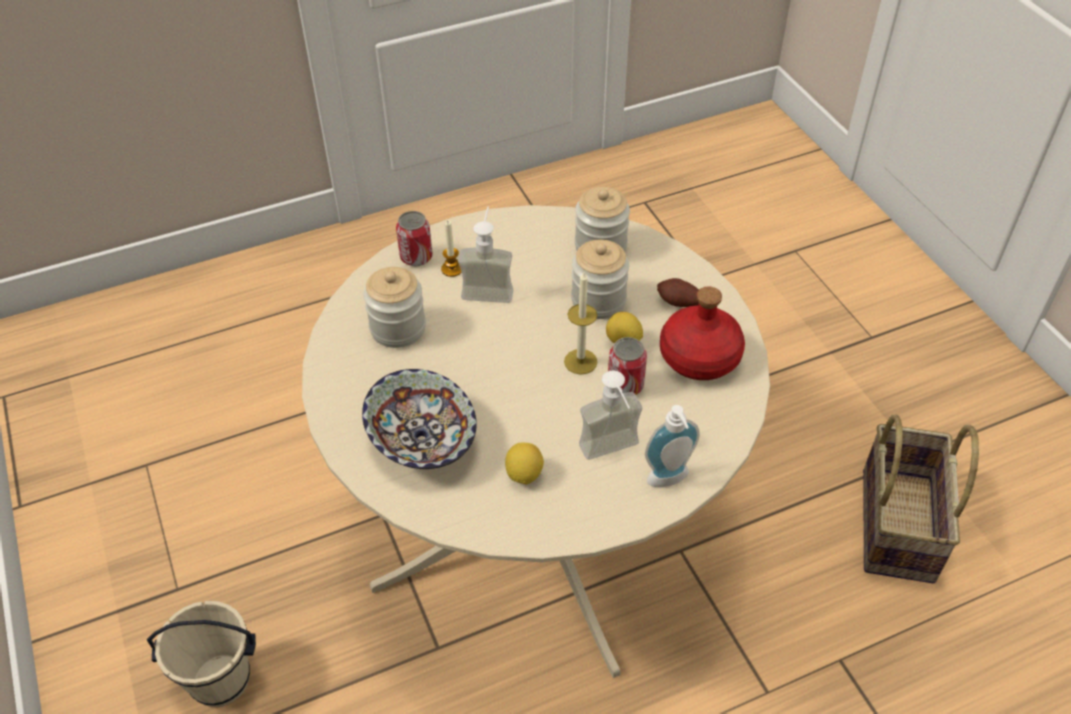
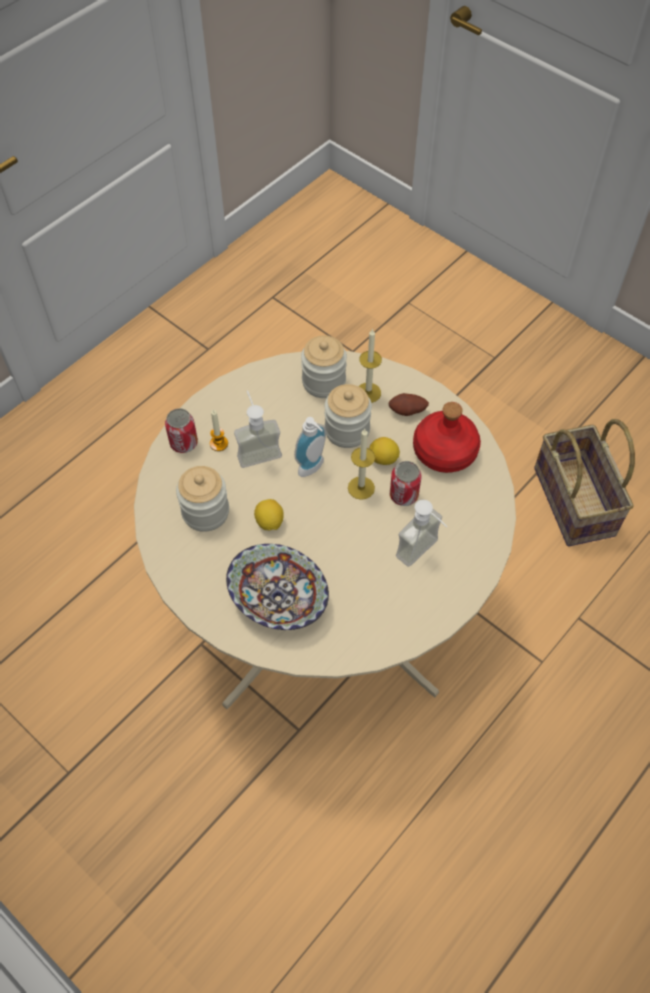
camera: 25 degrees left, 10 degrees up
beige bucket [147,601,256,707] -> none
lemon [505,442,544,485] -> lemon moved to [254,499,284,530]
soap dispenser [645,405,700,487] -> soap dispenser moved to [294,417,326,477]
none -> candle [359,328,382,403]

